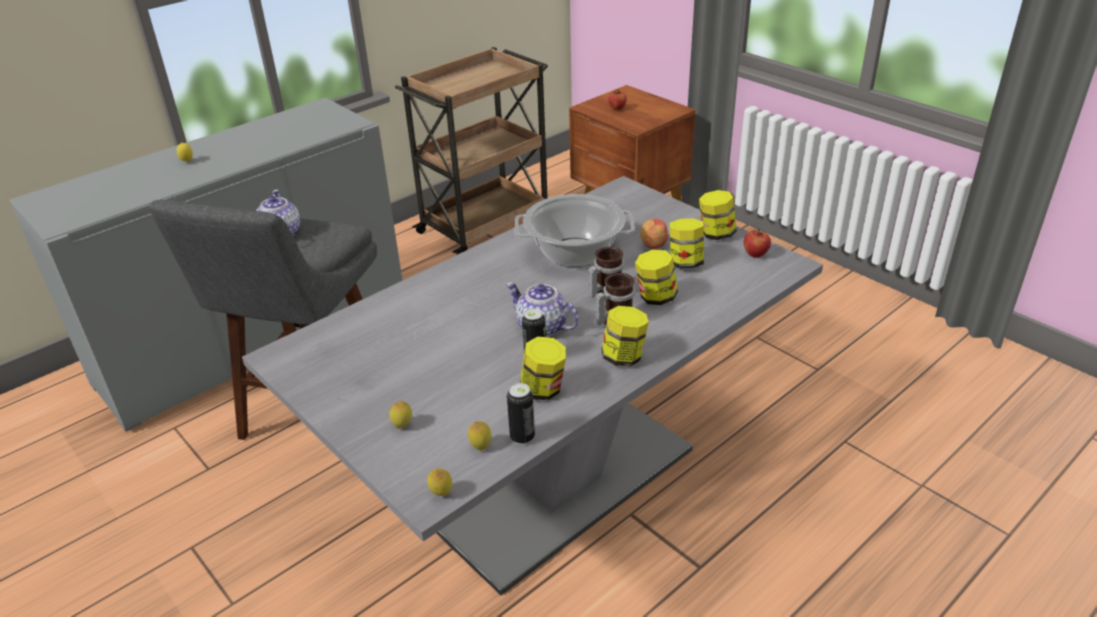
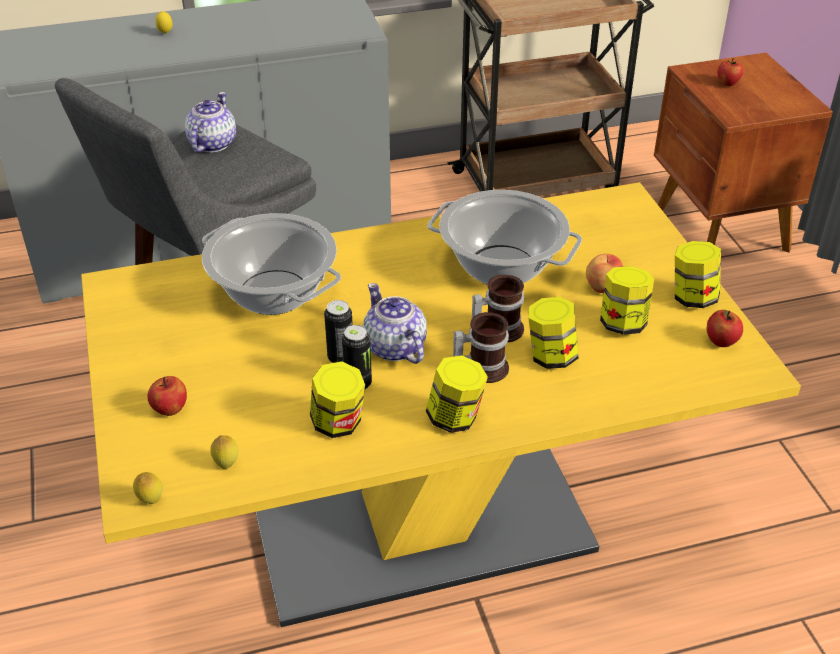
camera: 25 degrees right, 5 degrees up
grey dining table [242,176,823,595] -> yellow dining table [81,182,801,627]
lemon [389,401,412,428] -> apple [147,376,187,416]
can [507,383,535,444] -> can moved to [324,300,353,363]
none -> cooking pot [202,213,341,315]

